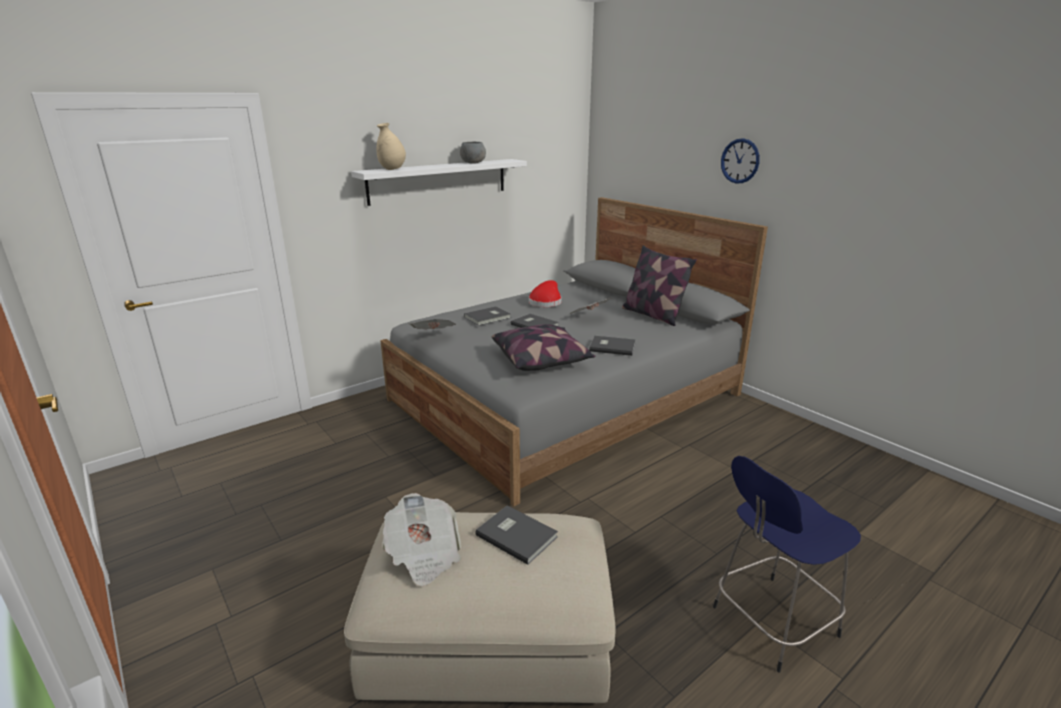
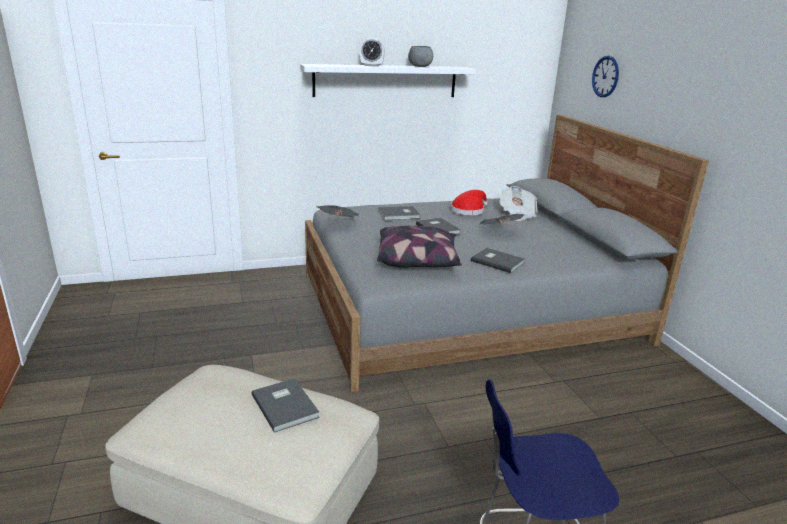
camera: 20 degrees right, 0 degrees up
beige vase [376,123,406,170] -> none
newspaper [382,493,461,586] -> newspaper moved to [499,186,537,221]
pillow [622,245,697,326] -> none
wall clock [721,138,760,184] -> wall clock moved to [592,56,619,97]
none -> alarm clock [360,37,385,67]

